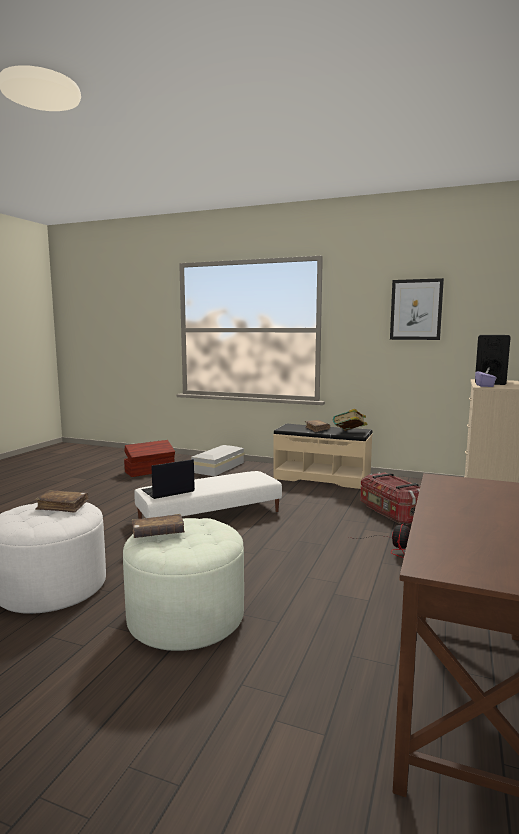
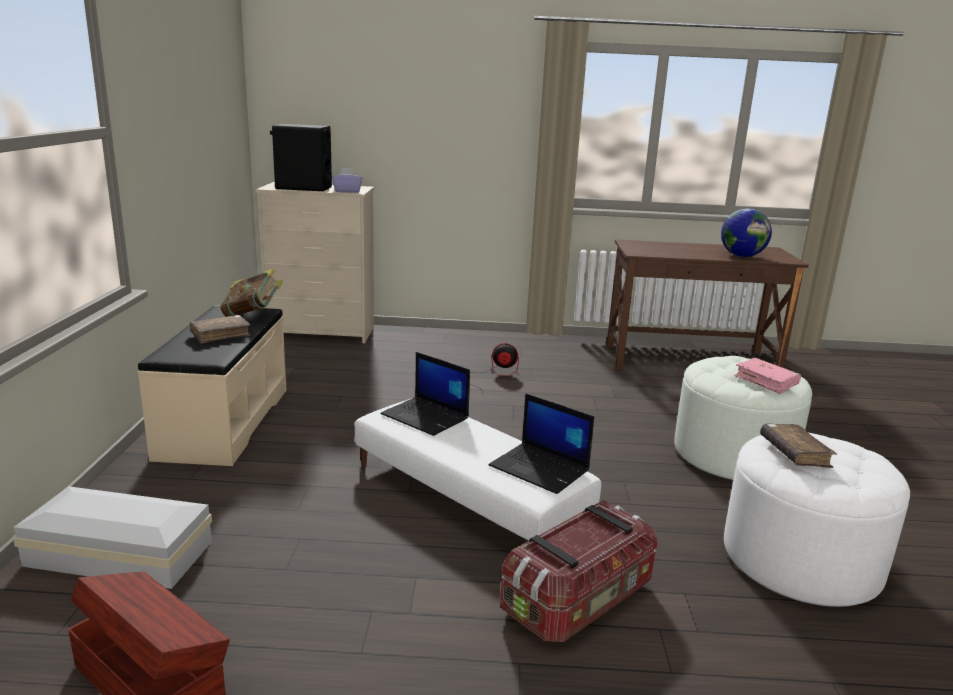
camera: 110 degrees left, 10 degrees up
brown book [132,514,185,538] -> pink book [734,358,801,394]
storage box [360,472,420,525] -> storage box moved to [500,500,658,642]
picture [390,278,444,340] -> none
none -> laptop [380,352,470,436]
none -> globe [721,209,772,257]

